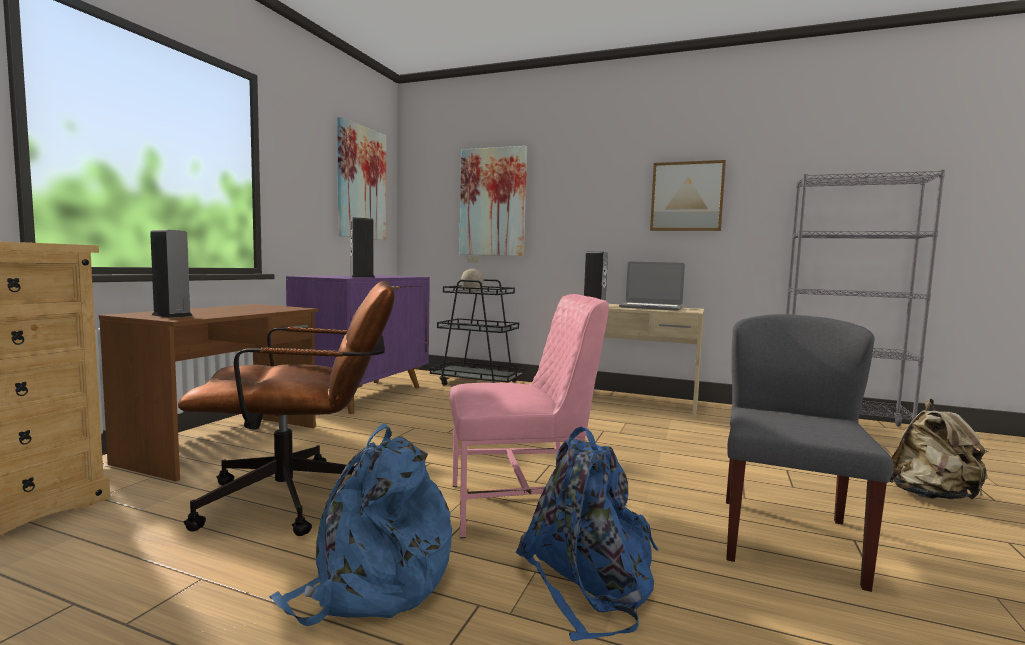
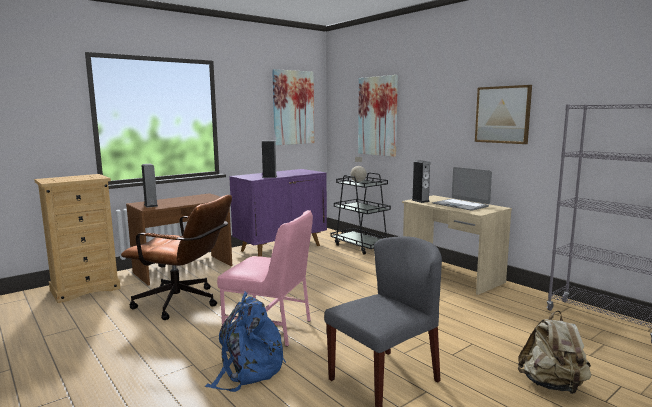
camera: 30 degrees right, 5 degrees up
blue backpack [269,423,452,626] -> none

